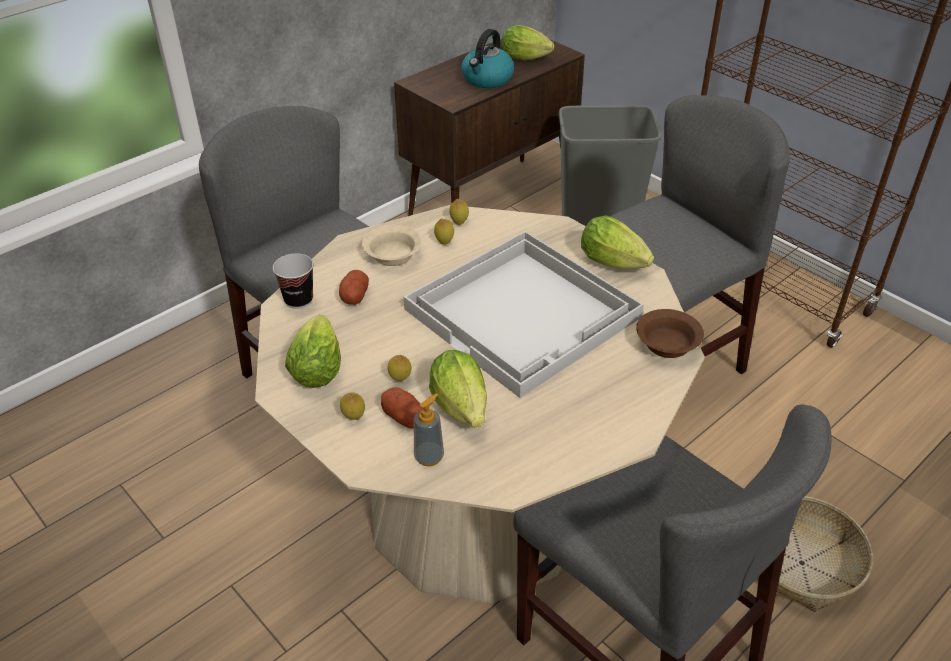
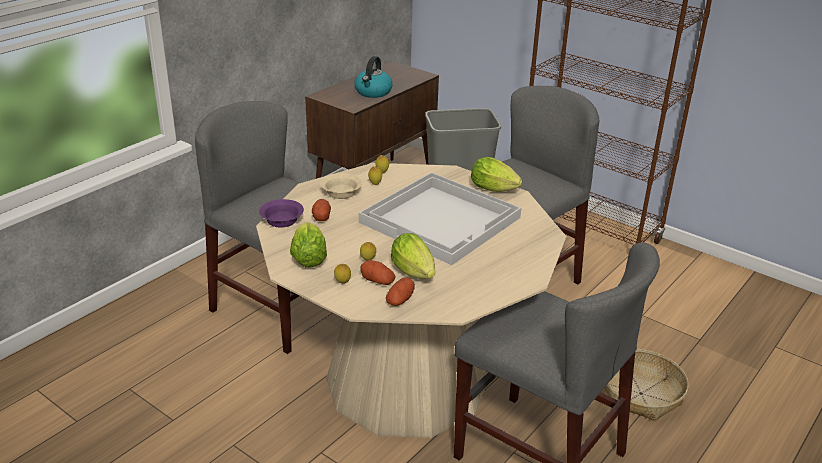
camera: 10 degrees left, 10 degrees down
cup [273,254,313,309] -> purple bowl [259,199,304,228]
soap dispenser [414,393,444,467] -> potato [386,278,415,306]
lettuce [502,25,554,60] -> none
brown bowl [636,309,704,358] -> none

